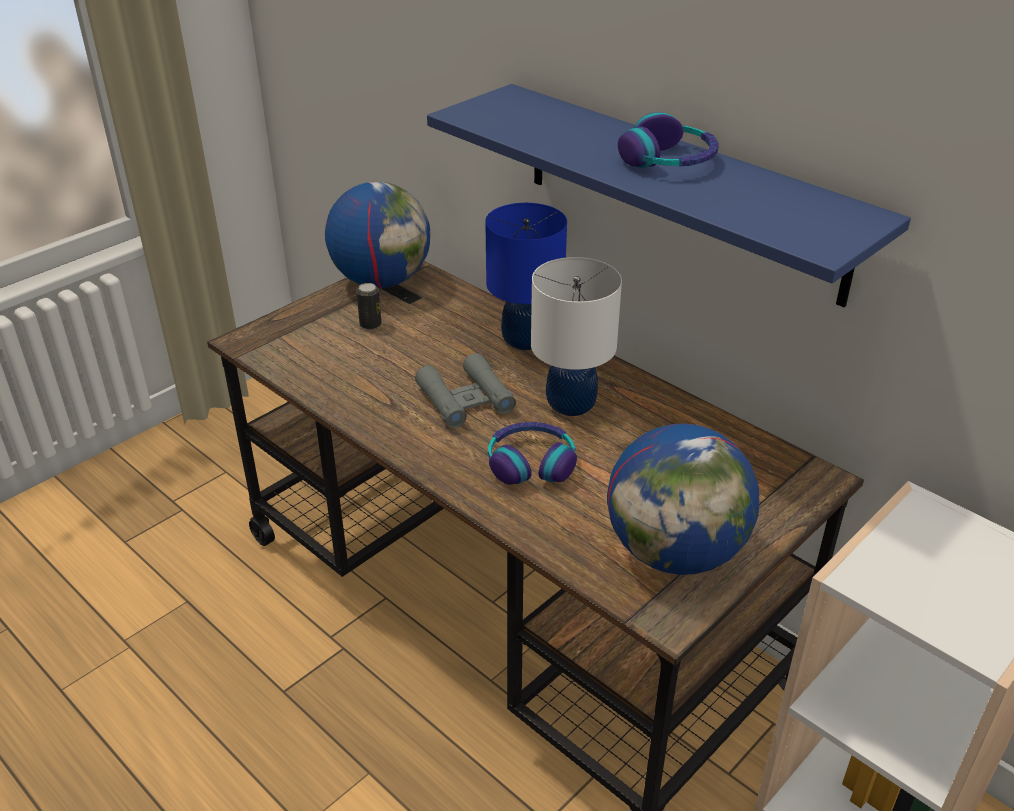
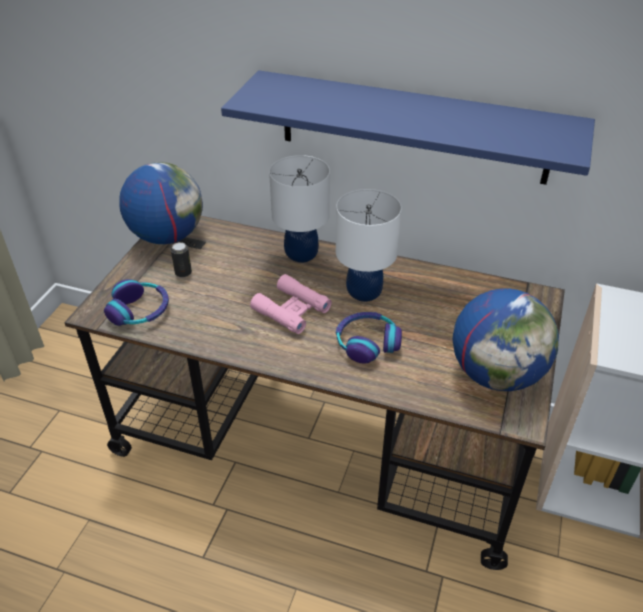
camera: 25 degrees left, 5 degrees up
grey binoculars [415,353,516,428] -> pink binoculars [250,274,332,334]
blue table lamp [485,203,567,350] -> white table lamp [269,155,330,263]
headphones [618,112,719,168] -> headphones moved to [104,279,169,326]

